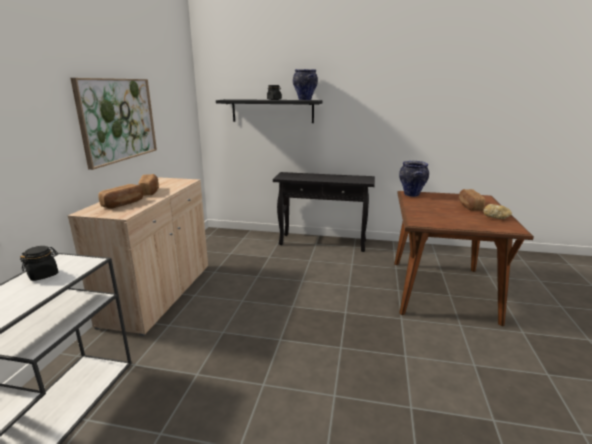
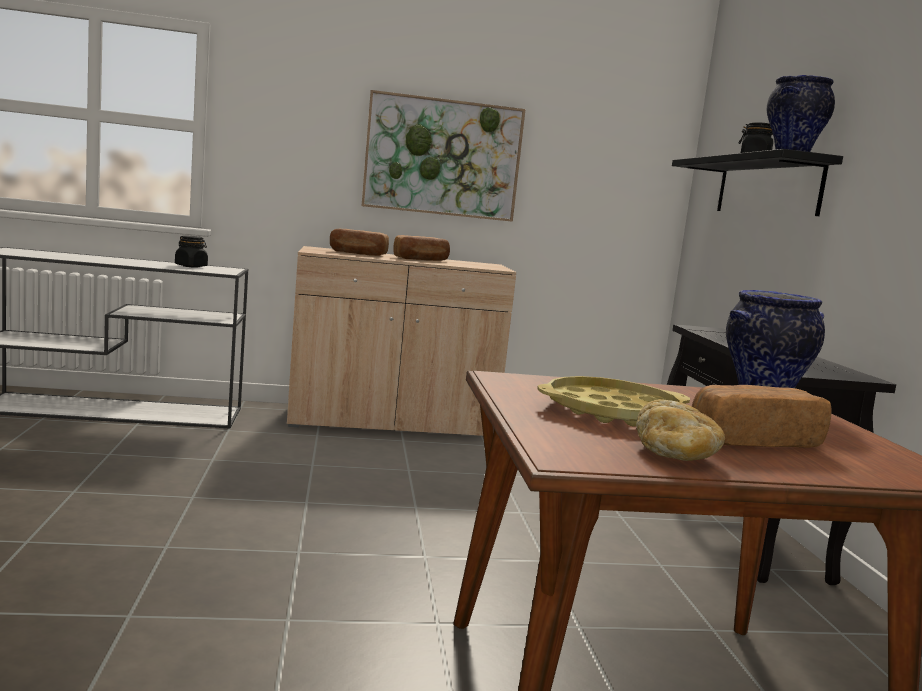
camera: 70 degrees right, 10 degrees down
none -> yellow tray [537,376,690,427]

